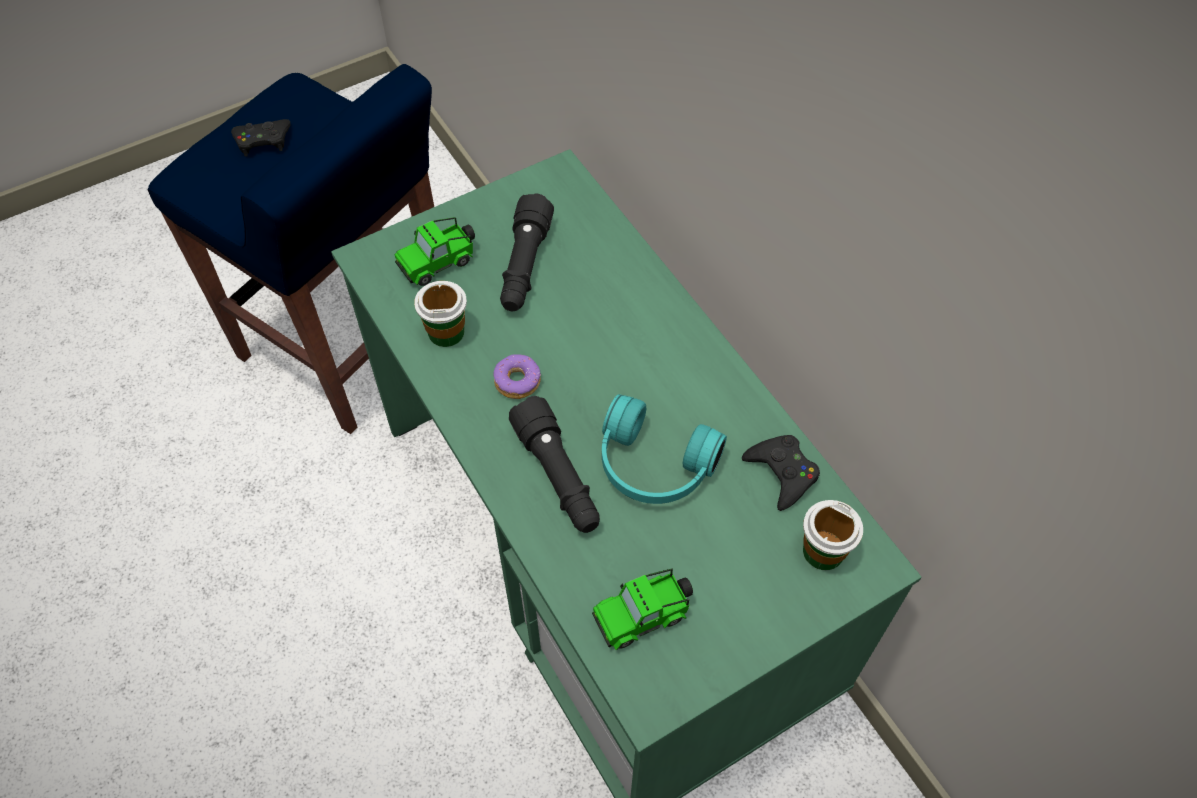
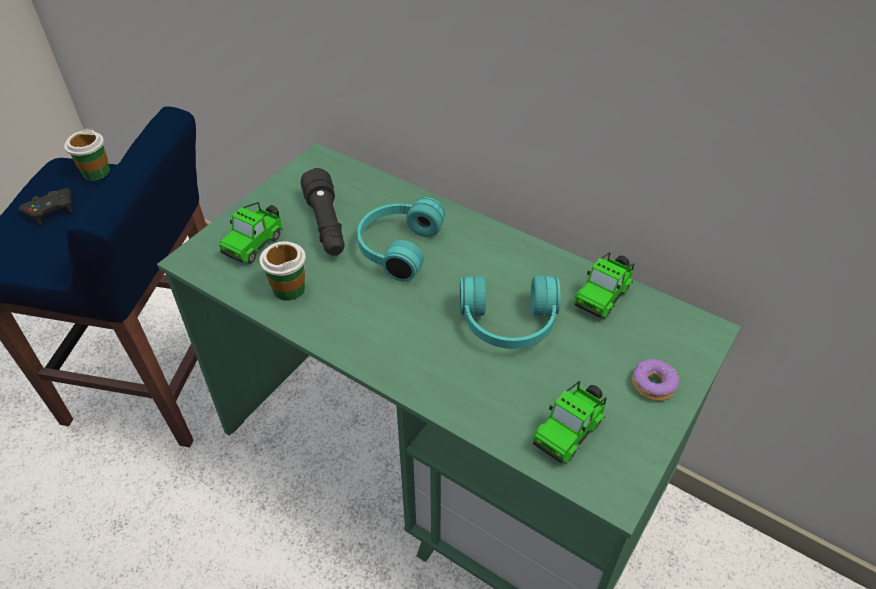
camera: 25 degrees left, 10 degrees down
donut [494,354,541,399] -> donut moved to [632,359,679,401]
black flashlight [509,396,600,533] -> none
black game controller [742,435,820,511] -> toy car [573,252,635,318]
cup [803,500,863,570] -> cup moved to [64,129,110,180]
none -> turquoise headphones [357,197,445,282]

